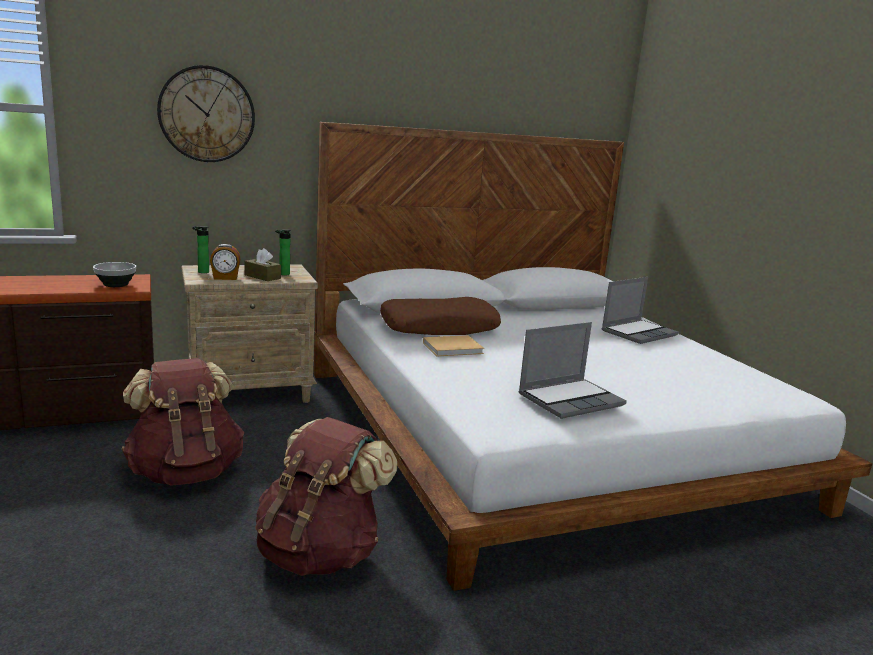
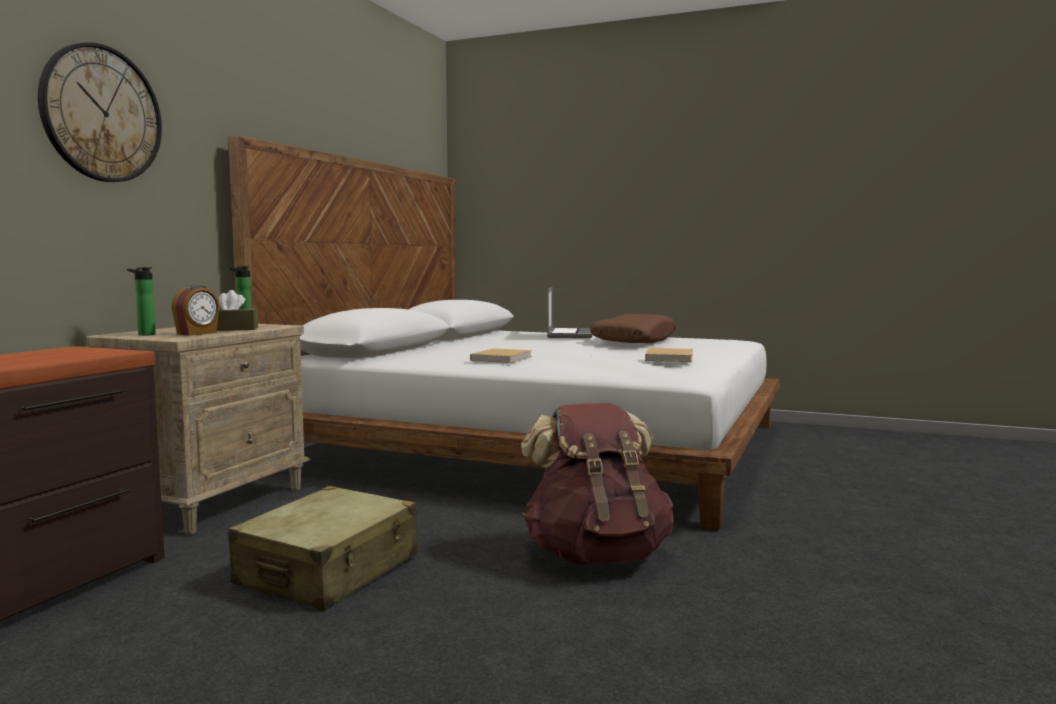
camera: 45 degrees left, 10 degrees down
bowl [93,262,136,287] -> none
brown backpack [122,358,245,486] -> beige suitcase [228,486,418,611]
brown pillow [380,297,501,335] -> brown pillow moved to [590,314,676,343]
laptop [518,322,627,419] -> beige book [645,348,693,362]

